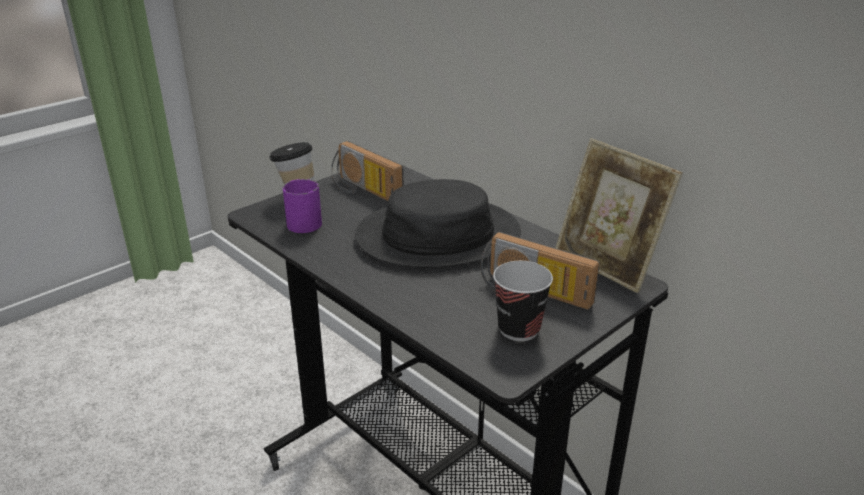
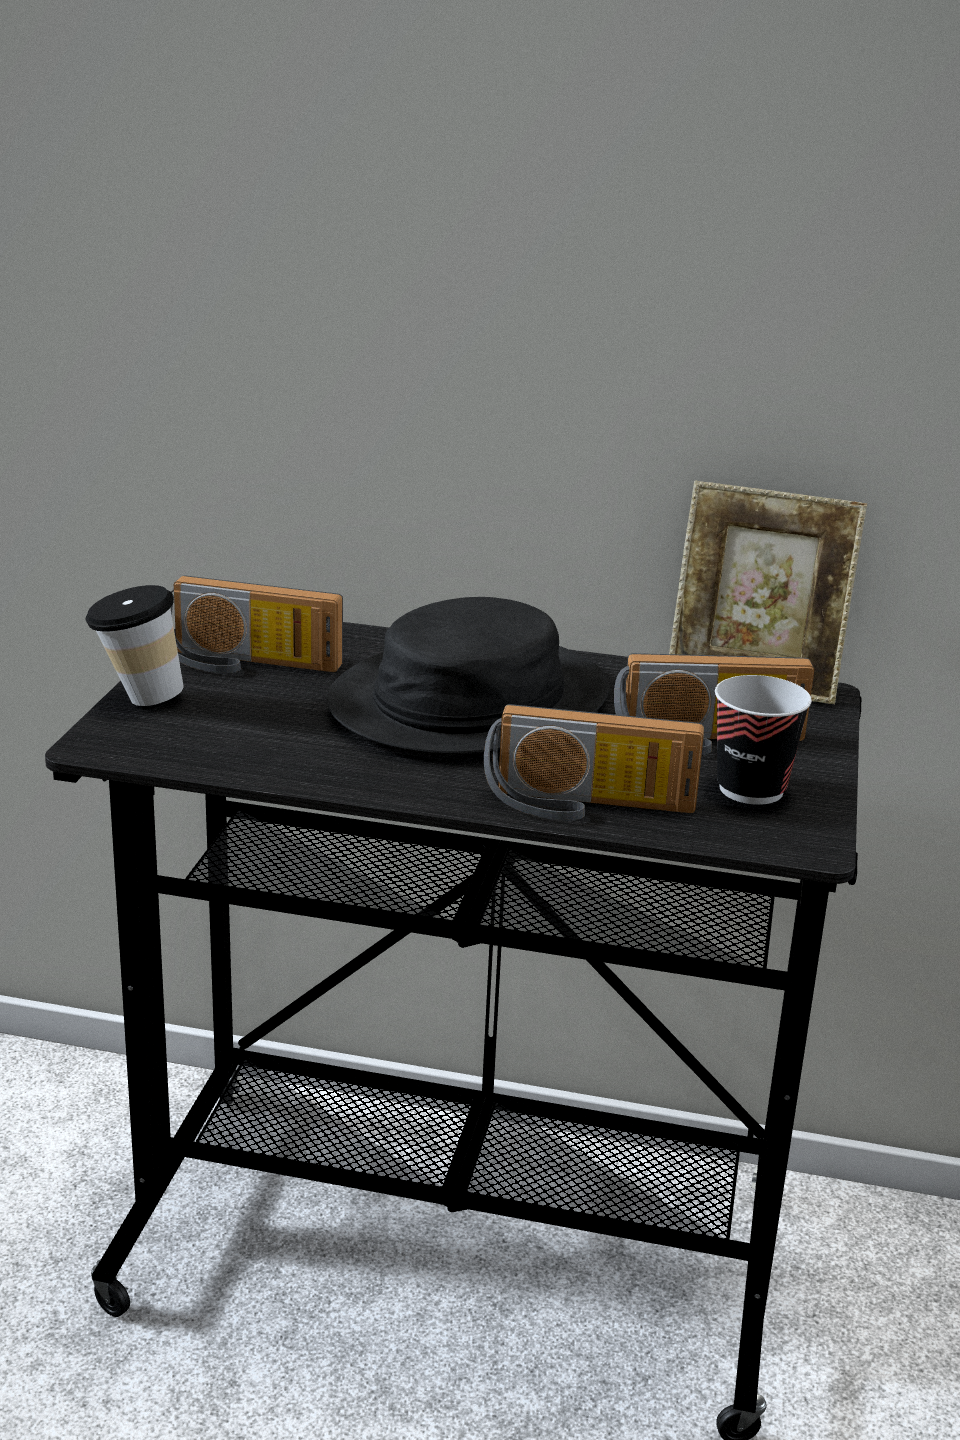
camera: 35 degrees left, 5 degrees down
purple mug [283,179,322,233] -> none
none -> radio [484,704,704,821]

